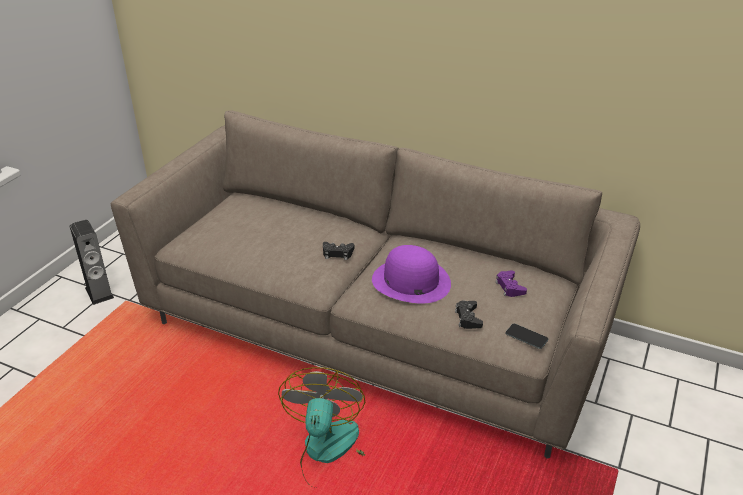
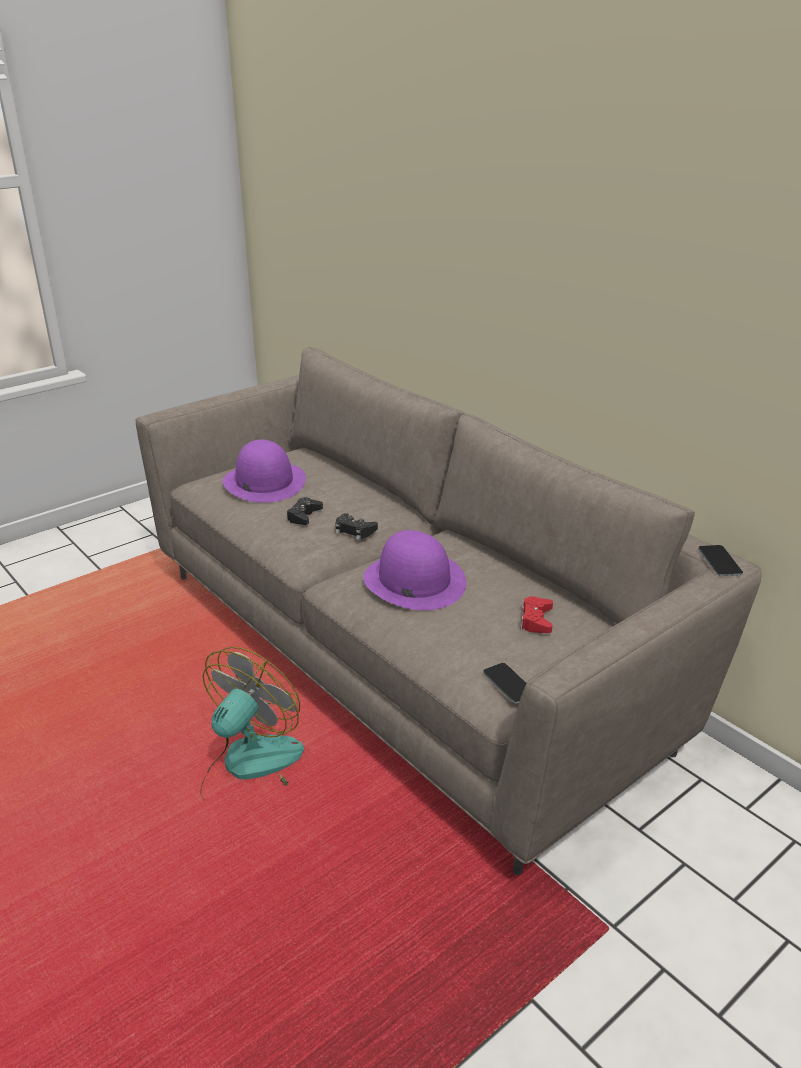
camera: 25 degrees right, 5 degrees down
speaker [70,220,114,305] -> none
black game controller [455,300,483,329] -> black game controller moved to [287,497,323,525]
purple game controller [495,270,527,297] -> red game controller [520,596,553,633]
none -> purple hat [223,440,306,503]
none -> phone [698,545,743,576]

